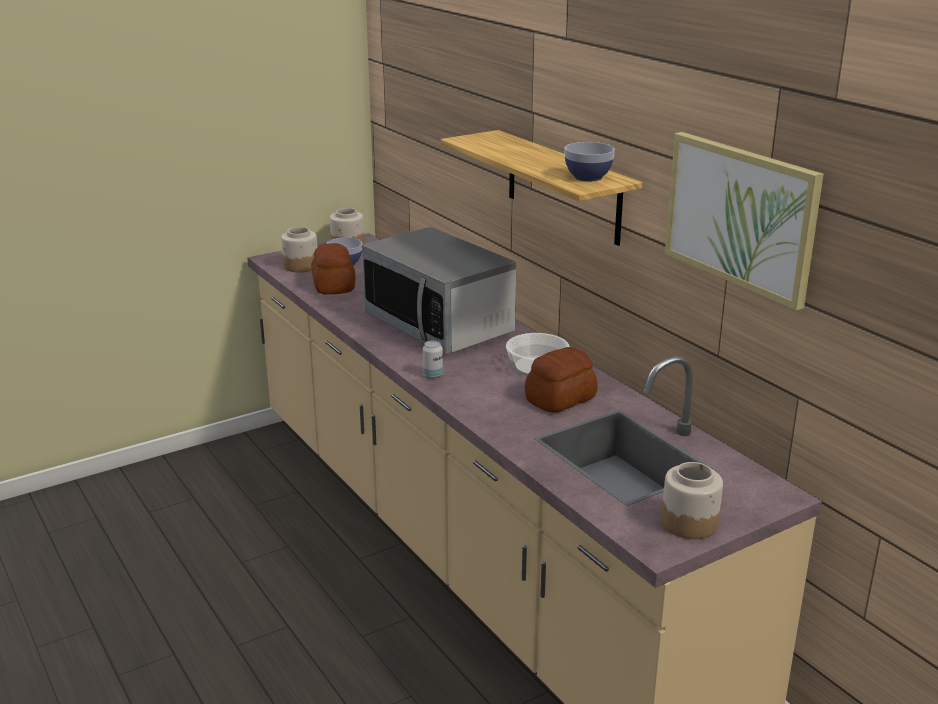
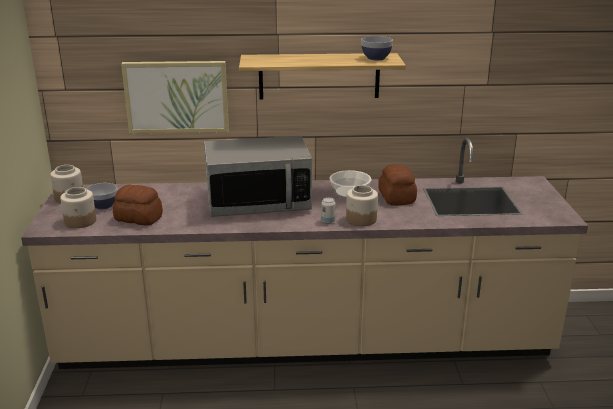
camera: 60 degrees left, 0 degrees up
jar [661,462,723,539] -> jar moved to [346,185,378,226]
picture [665,132,824,310] -> picture moved to [121,61,229,133]

